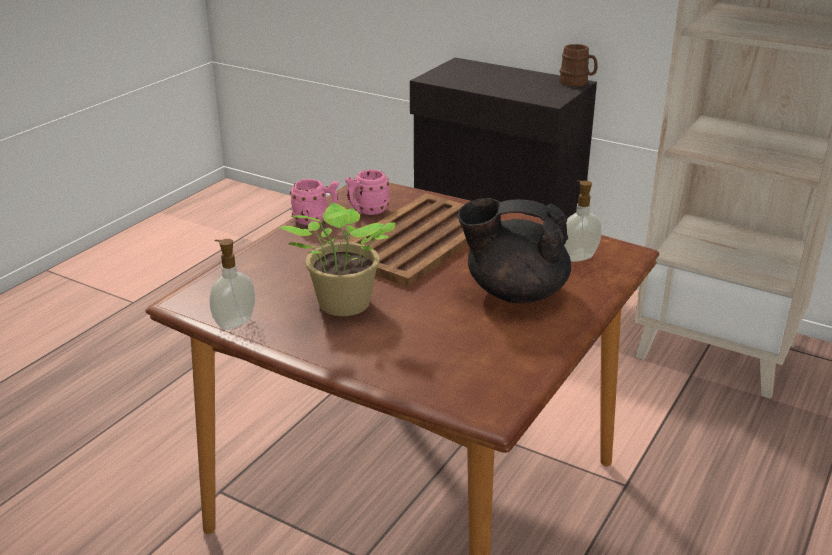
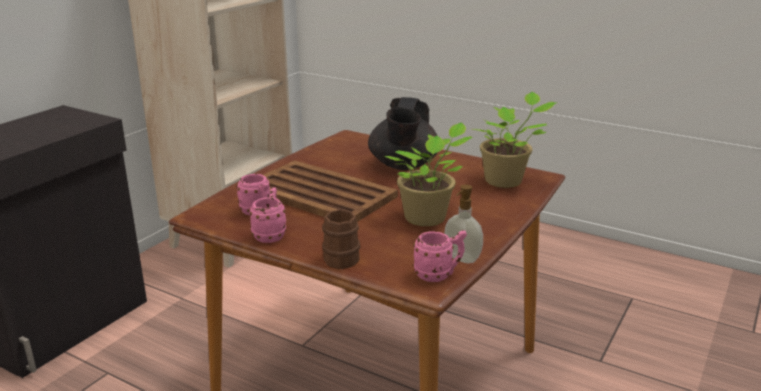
camera: 90 degrees left, 5 degrees down
brown mug [559,44,598,87] -> brown mug moved to [322,209,360,269]
soap dispenser [564,180,602,262] -> none
none -> pink mug [413,230,467,282]
none -> potted plant [472,92,557,188]

